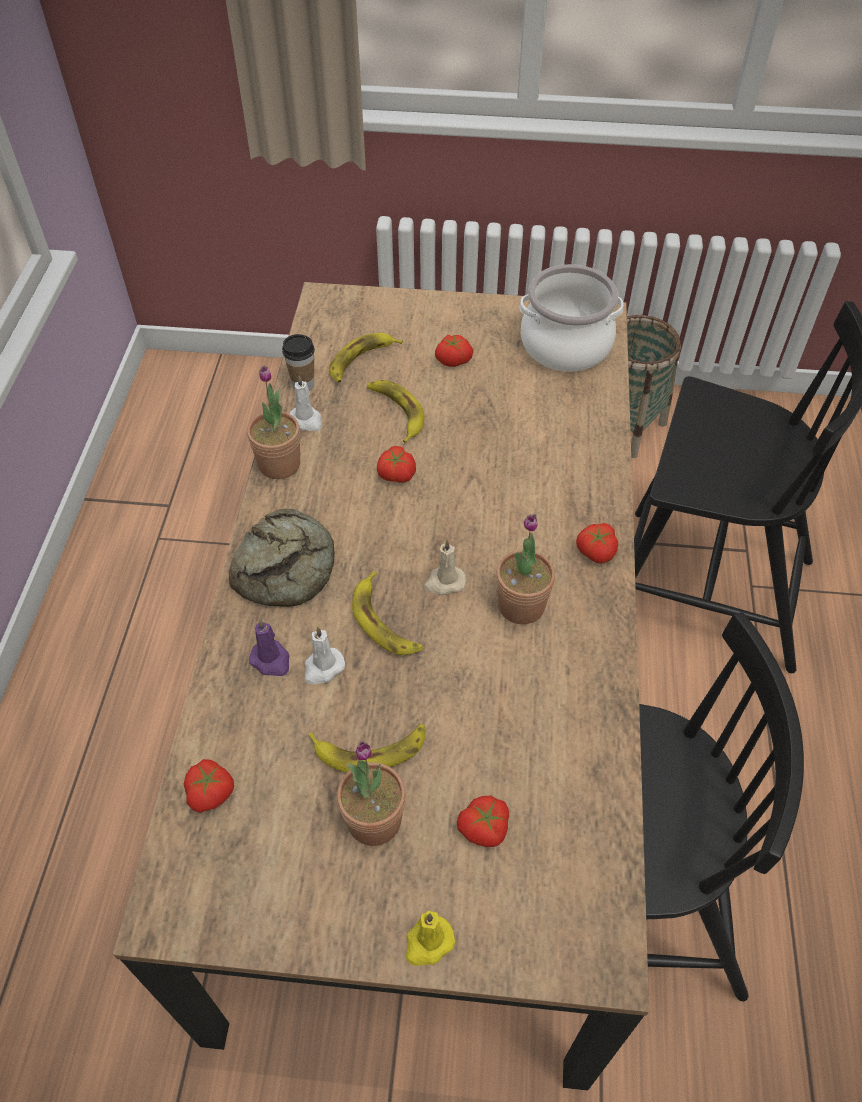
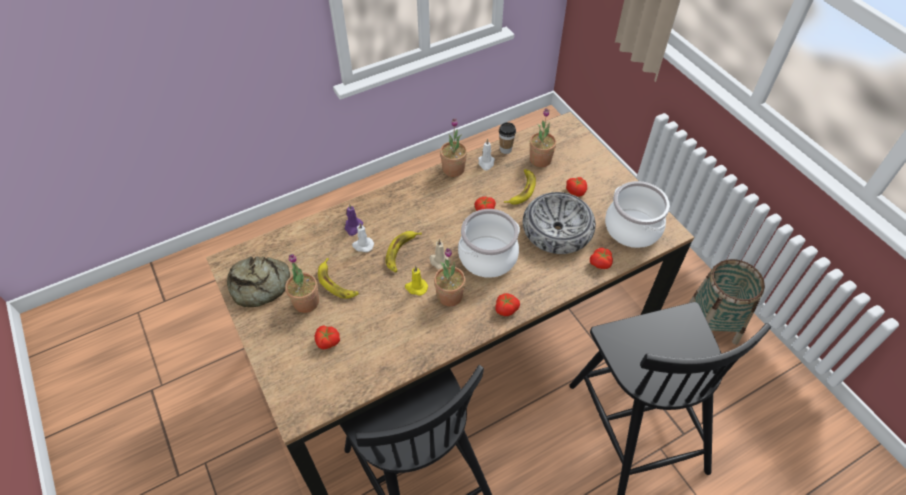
camera: 55 degrees right, 0 degrees up
tomato [184,759,234,813] -> tomato moved to [590,248,613,269]
bread [229,509,334,607] -> bread moved to [227,257,290,307]
banana [329,333,403,383] -> potted plant [530,108,557,167]
yellow candle [406,911,455,966] -> yellow candle moved to [405,266,428,296]
none -> cooking pot [458,209,520,278]
none -> bowl [523,192,596,254]

